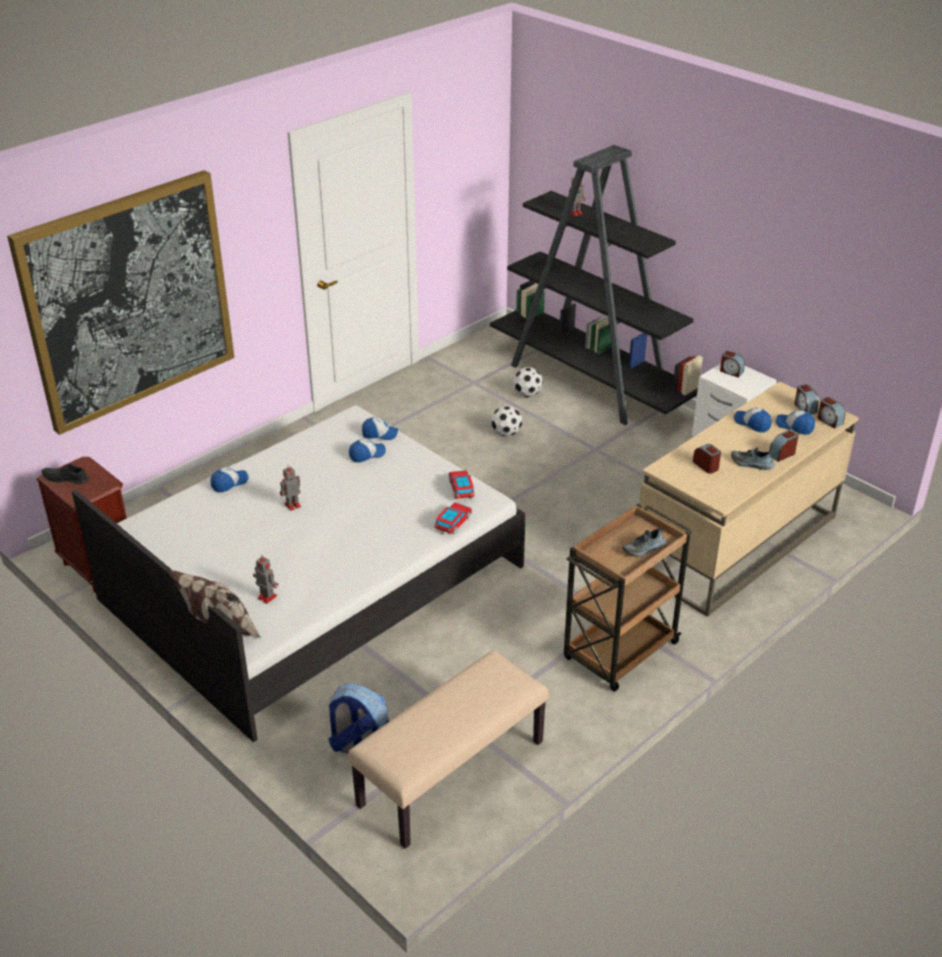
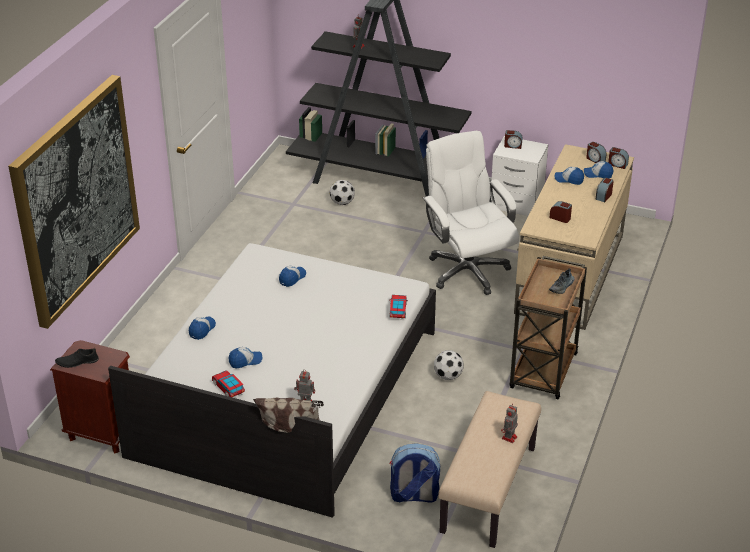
camera: 25 degrees left, 0 degrees up
toy robot [280,465,301,511] -> toy robot moved to [501,405,518,443]
cap [362,417,398,440] -> cap moved to [229,347,262,368]
toy car [449,470,474,499] -> toy car moved to [212,370,245,397]
football [492,405,522,437] -> football moved to [434,350,464,380]
shoe [731,447,775,470] -> none
none -> white office chair [423,131,519,295]

